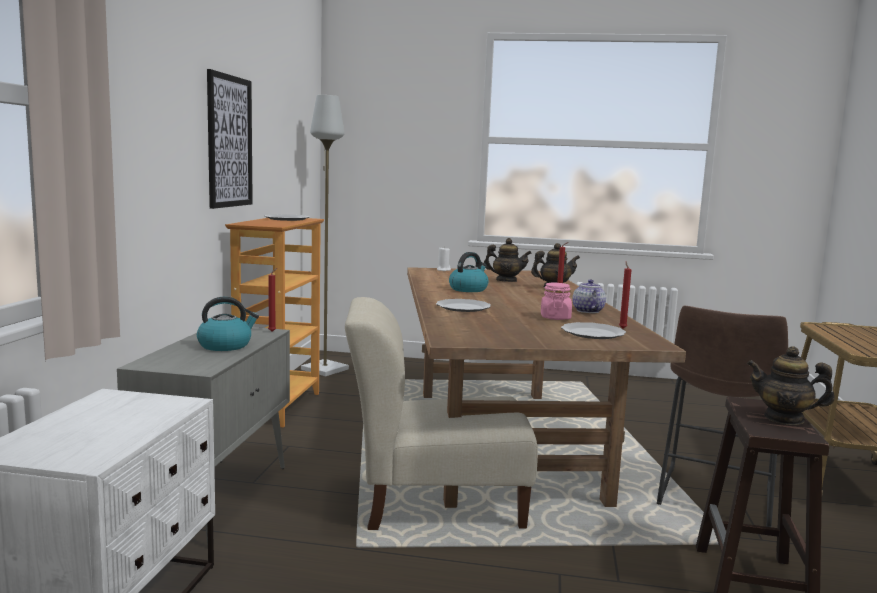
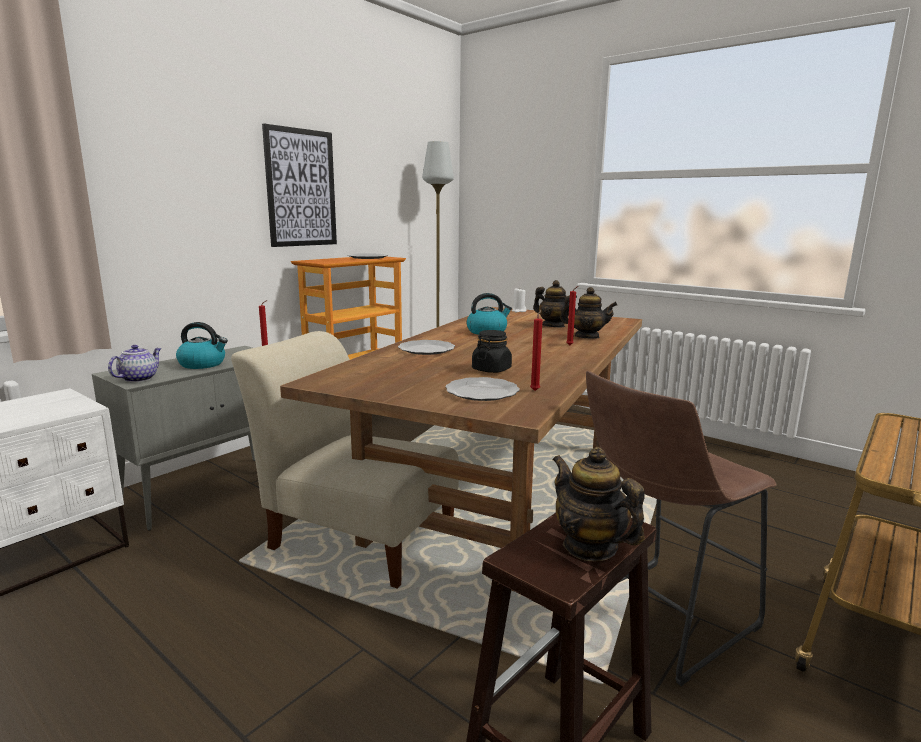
camera: 30 degrees right, 5 degrees up
pink jar [541,283,572,320] -> black jar [472,330,512,373]
teapot [572,279,606,313] -> teapot moved to [108,345,161,382]

